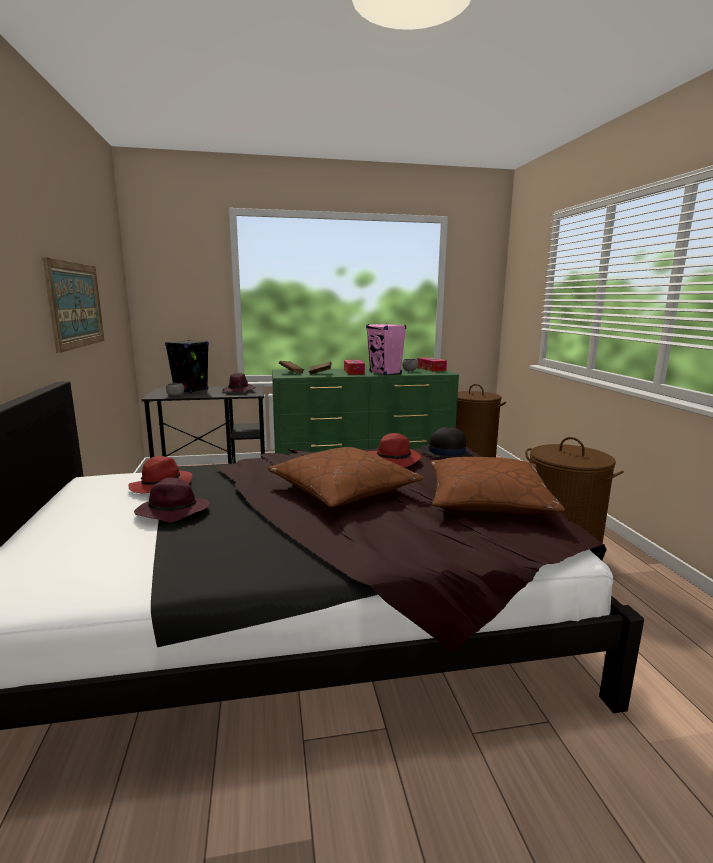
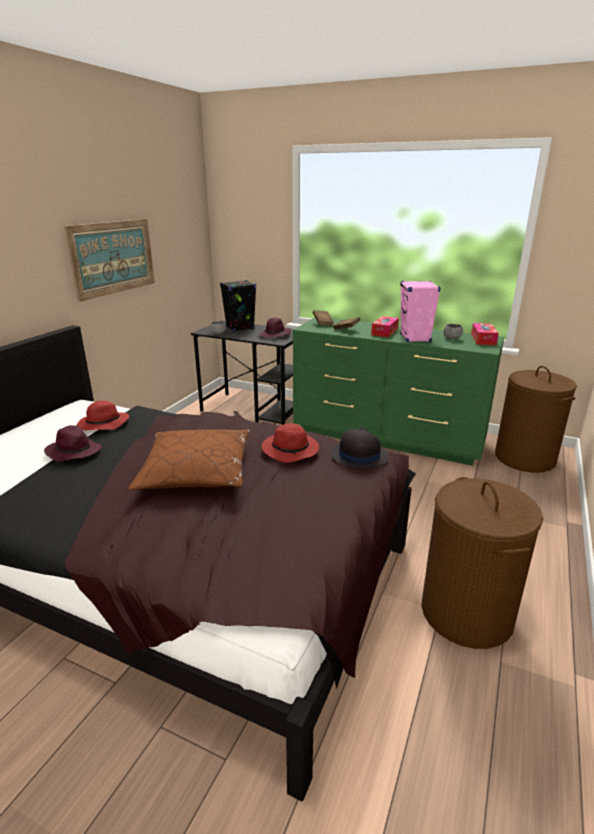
camera: 35 degrees right, 10 degrees up
brown pillow [431,457,565,514] -> none

